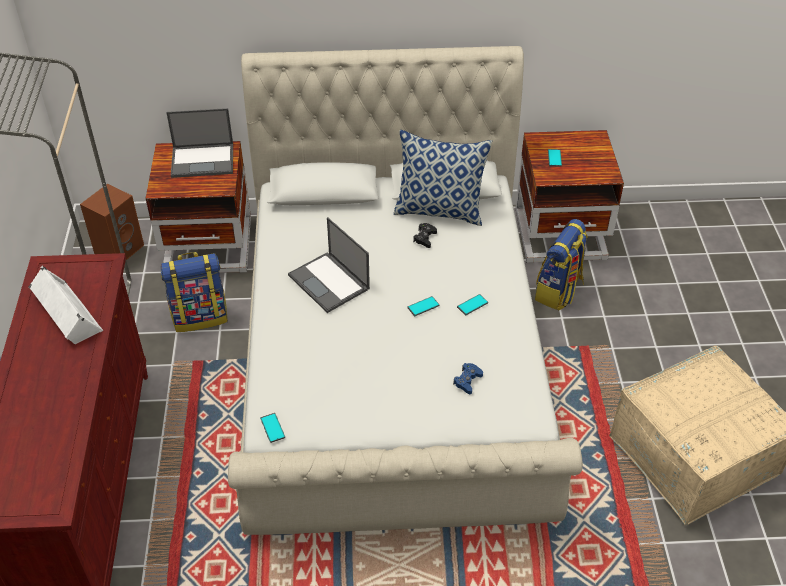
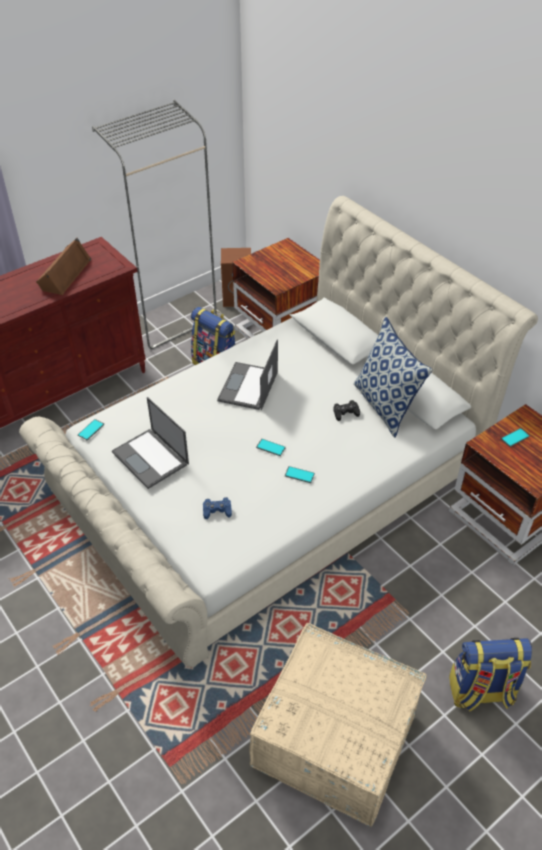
camera: 55 degrees right, 0 degrees up
white speaker [29,266,103,344] -> brown speaker [36,238,91,295]
laptop [166,108,233,178] -> laptop moved to [112,397,189,489]
backpack [535,219,588,310] -> backpack moved to [449,638,532,711]

